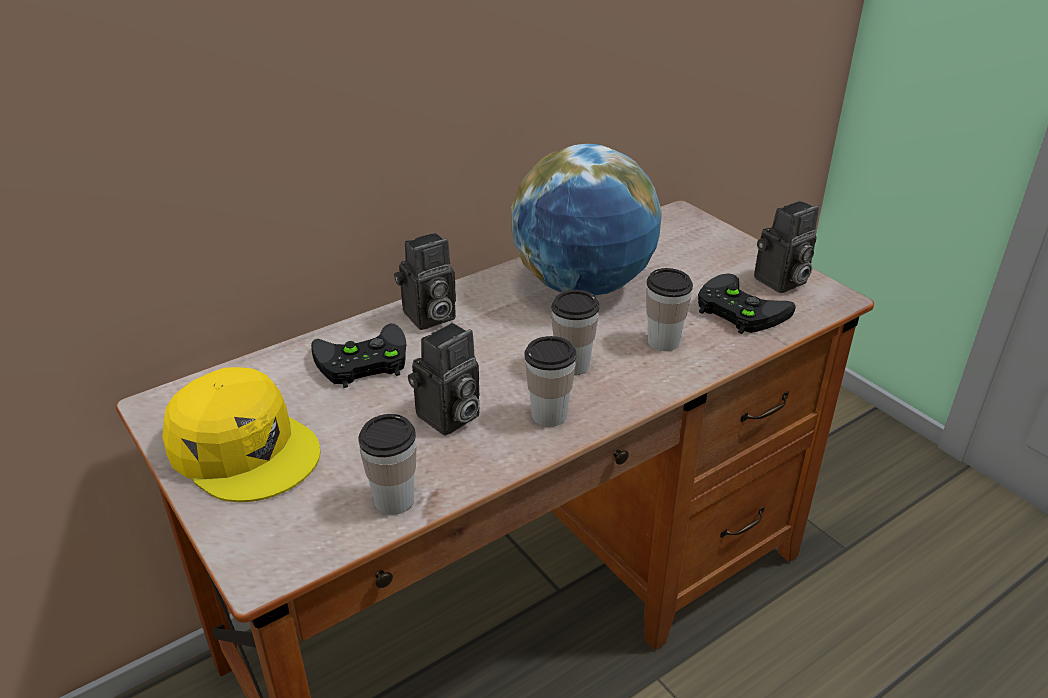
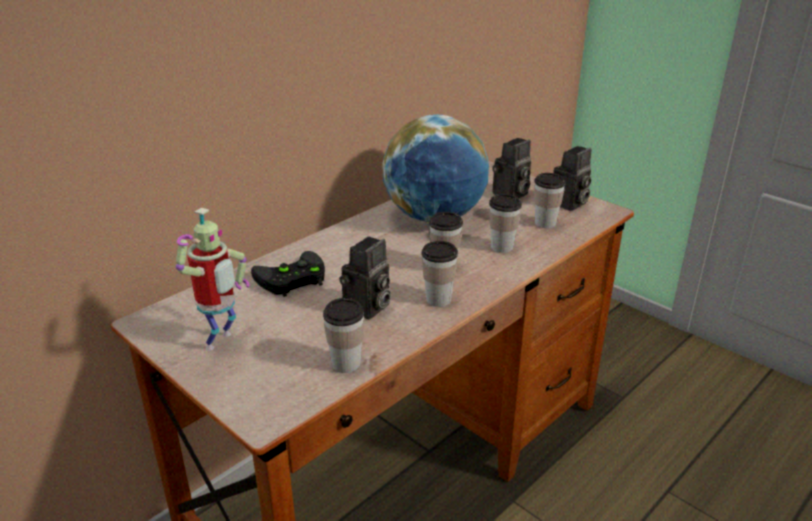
camera: 10 degrees left, 5 degrees down
yellow cap [162,367,321,502] -> toy robot [176,208,249,351]
camera [394,233,456,330] -> camera moved to [492,138,531,198]
black game controller [698,273,796,334] -> cup [534,173,566,228]

